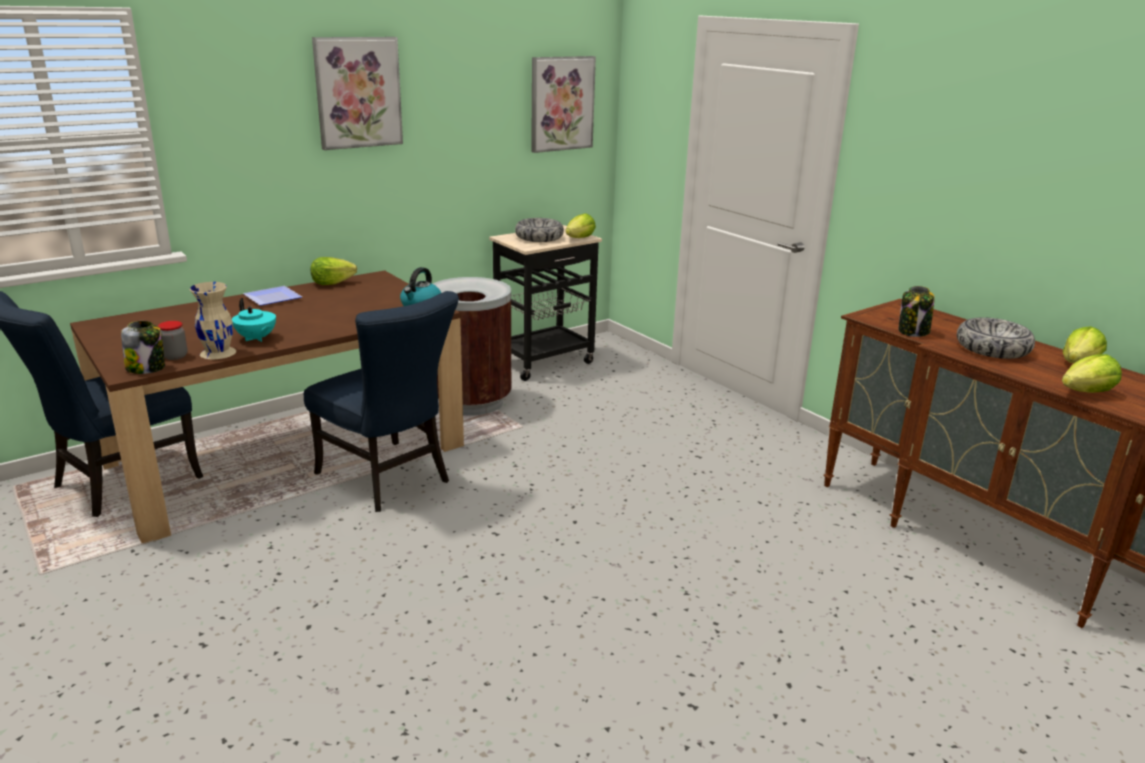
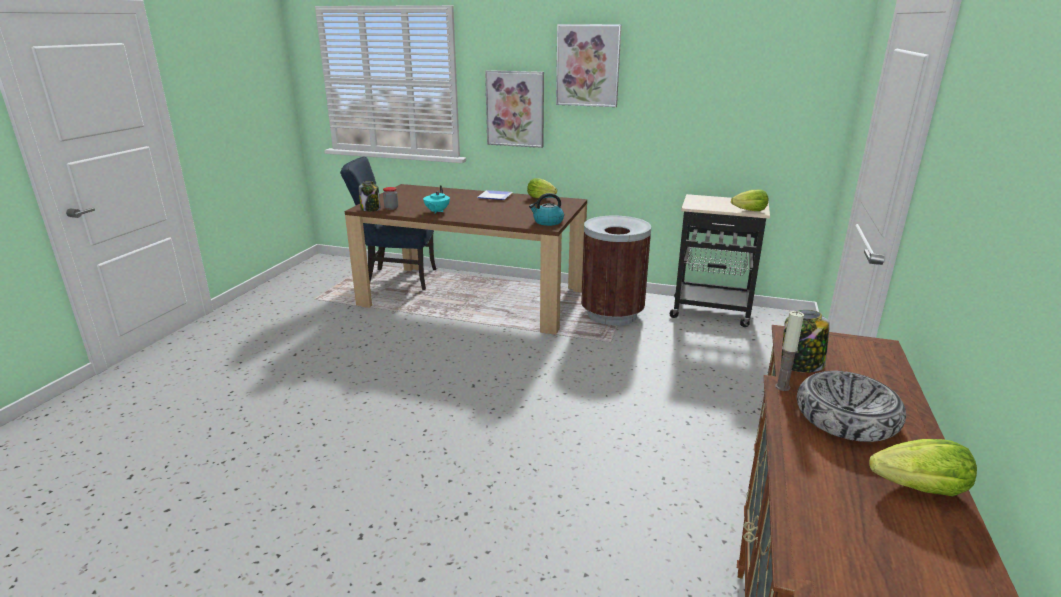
camera: 55 degrees right, 0 degrees up
beige vase [190,282,236,359] -> none
blue chair [304,291,459,512] -> none
bowl [515,218,564,242] -> none
picture [531,56,596,153] -> picture moved to [485,70,544,148]
lettuce [1062,354,1122,393] -> none
none -> candle [775,311,804,391]

